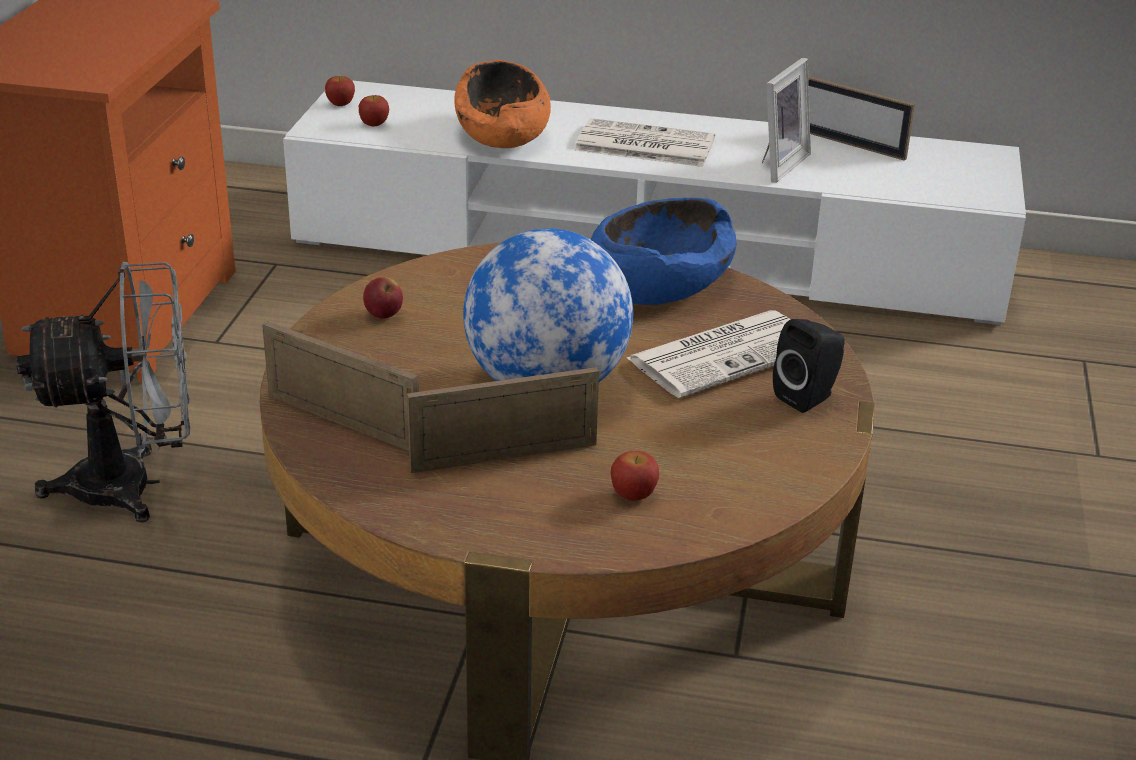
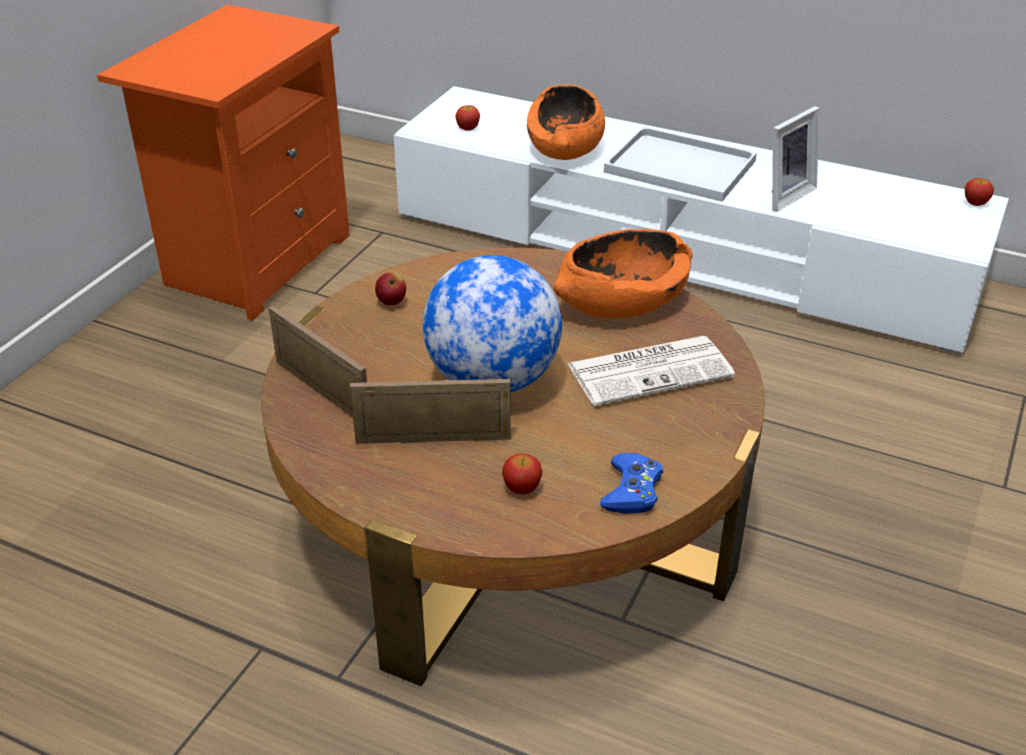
camera: 15 degrees right, 5 degrees up
grey fan [16,262,190,523] -> none
apple [325,76,355,106] -> apple moved to [965,178,994,206]
newspaper [575,118,715,167] -> white tray [604,127,757,202]
blue bowl [591,198,737,305] -> orange bowl [554,229,692,319]
black speaker [773,319,845,413] -> none
picture frame [808,76,915,161] -> none
none -> blue game controller [600,453,663,514]

